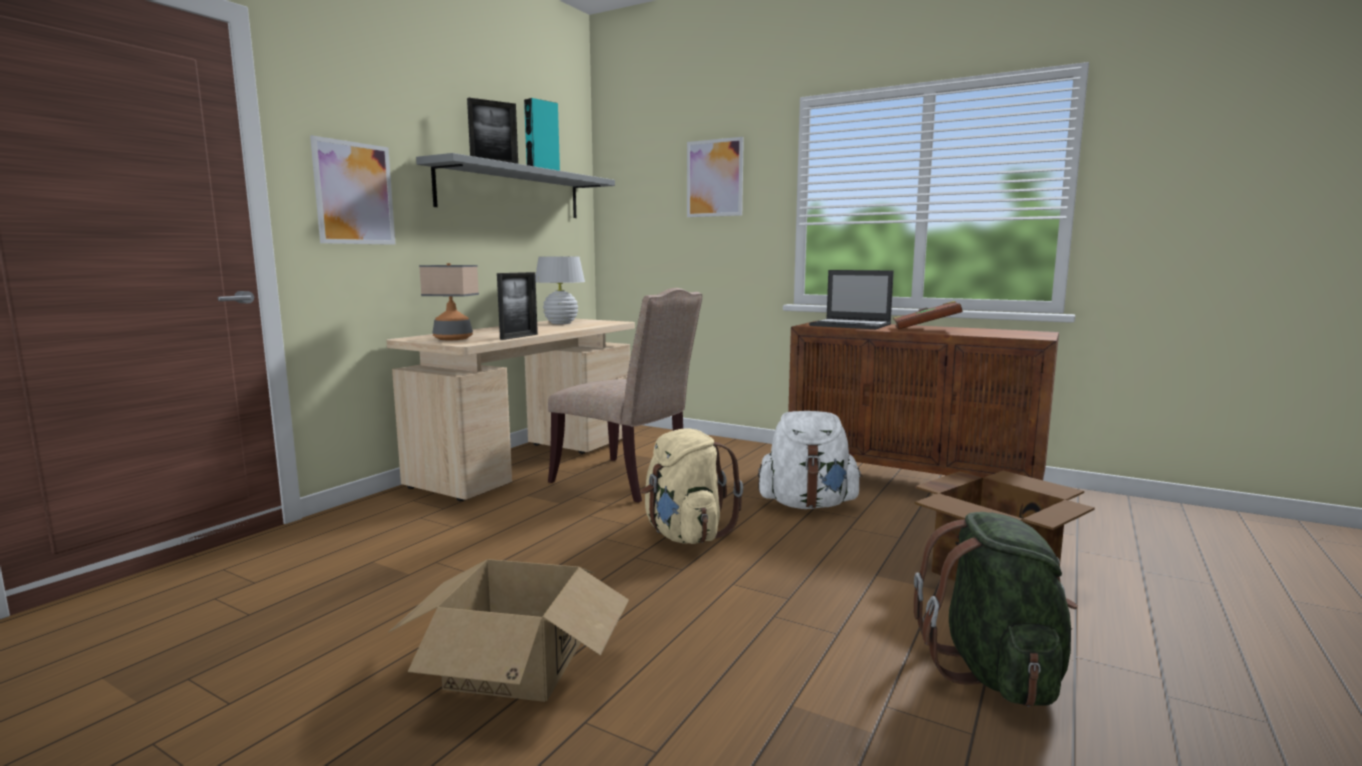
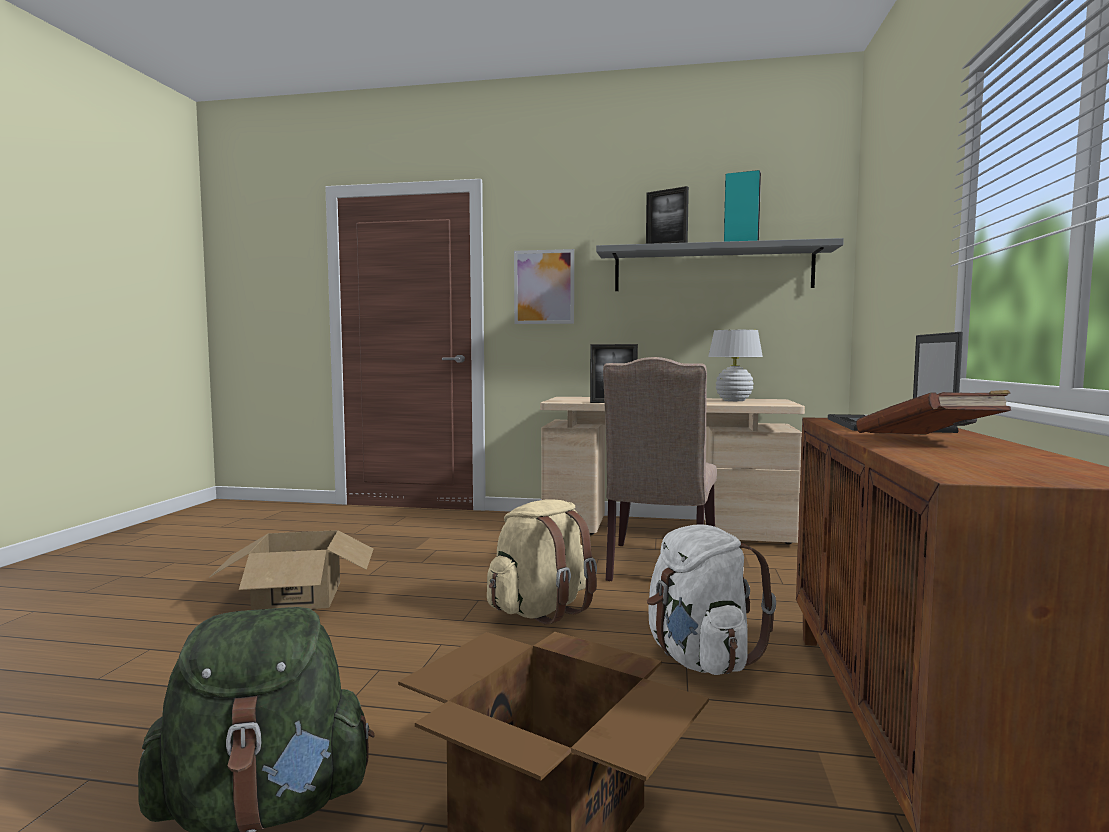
camera: 70 degrees right, 5 degrees down
table lamp [419,263,479,340] -> none
picture [687,137,744,217] -> none

